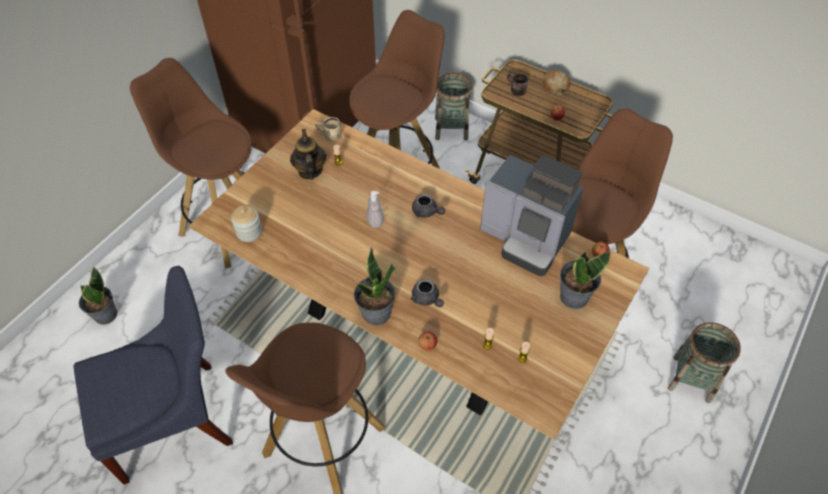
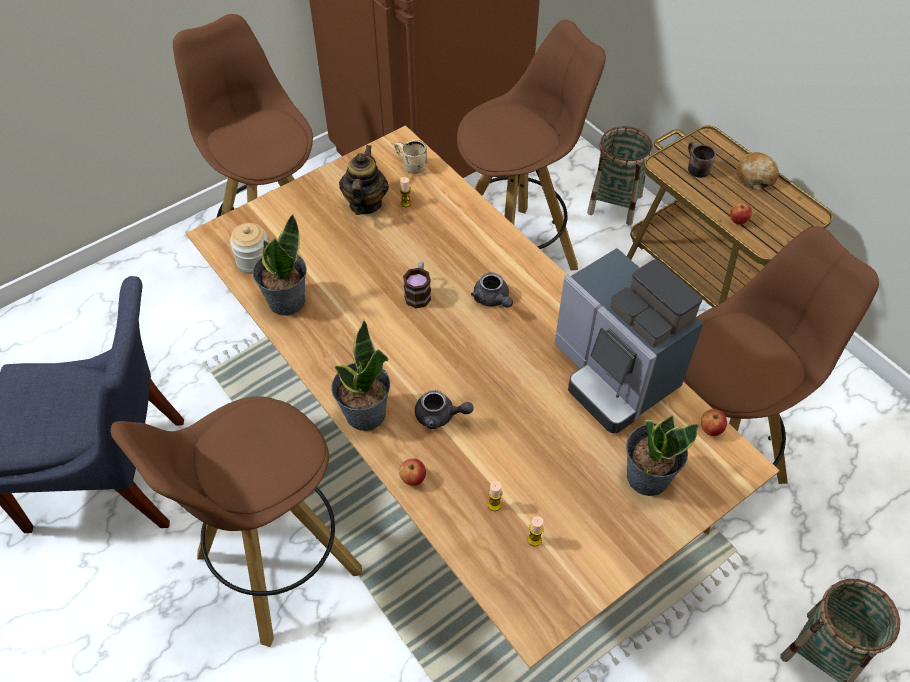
camera: 20 degrees right, 0 degrees up
potted plant [79,267,117,325] -> potted plant moved to [253,214,307,316]
soap dispenser [366,191,384,228] -> mug [403,262,431,308]
grey teapot [411,279,444,307] -> grey teapot turned 60 degrees counterclockwise [415,390,473,429]

